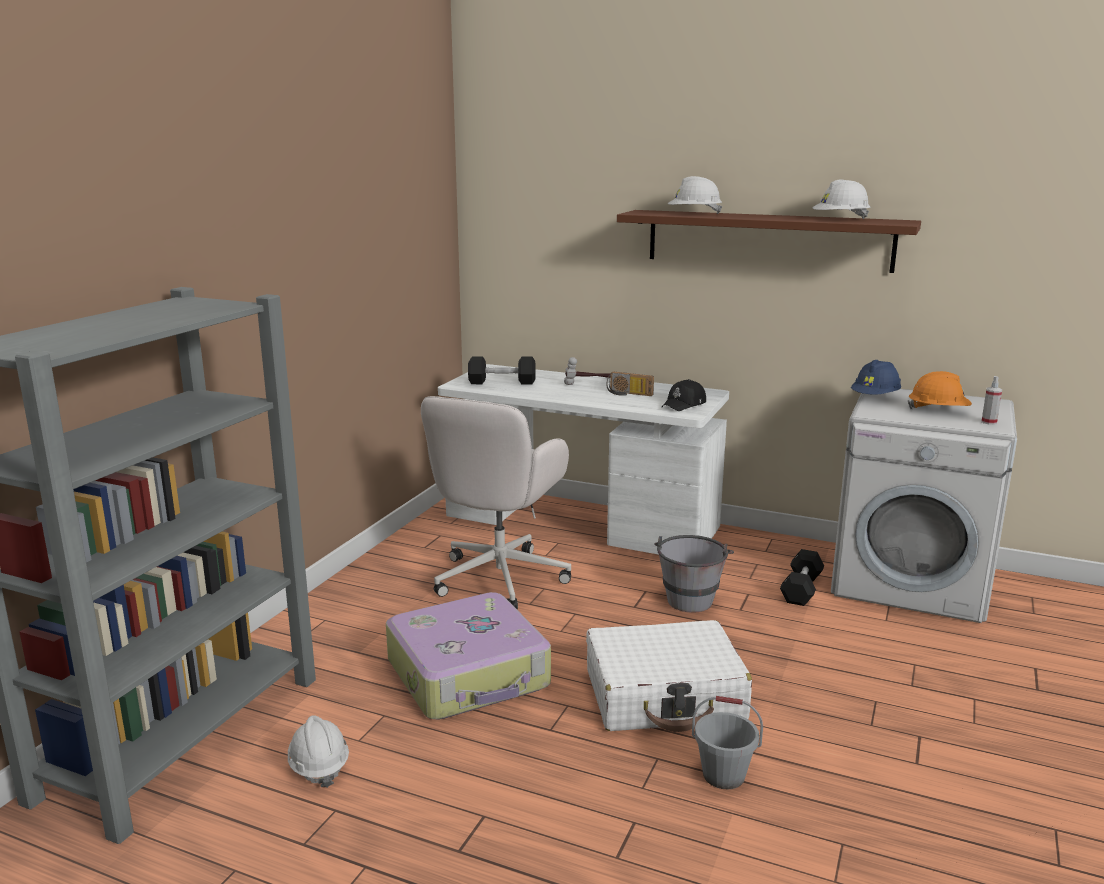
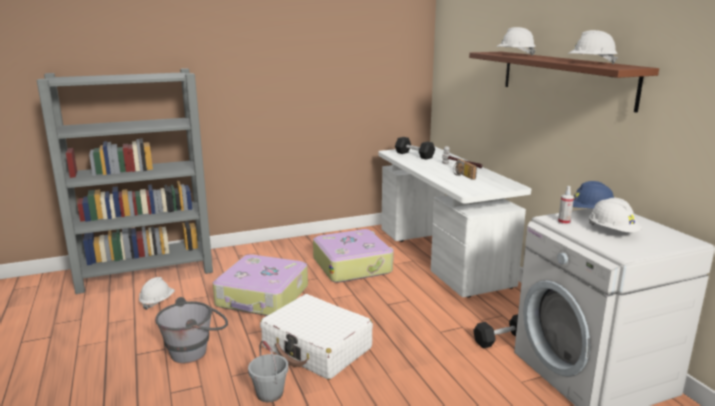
camera: 45 degrees right, 0 degrees up
white office chair [421,396,571,610] -> suitcase [313,229,394,283]
grey bucket [655,535,734,612] -> grey bucket moved to [155,297,228,363]
black cap [662,379,706,411] -> none
orange hard hat [908,371,972,409] -> white hard hat [589,198,642,232]
spray bottle [981,376,1002,425] -> spray bottle moved to [558,186,574,225]

